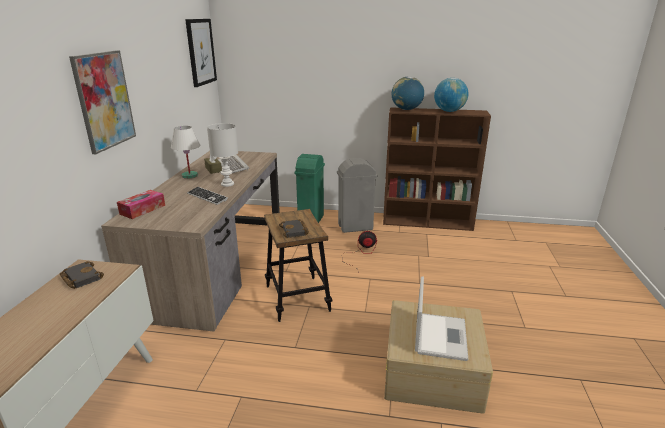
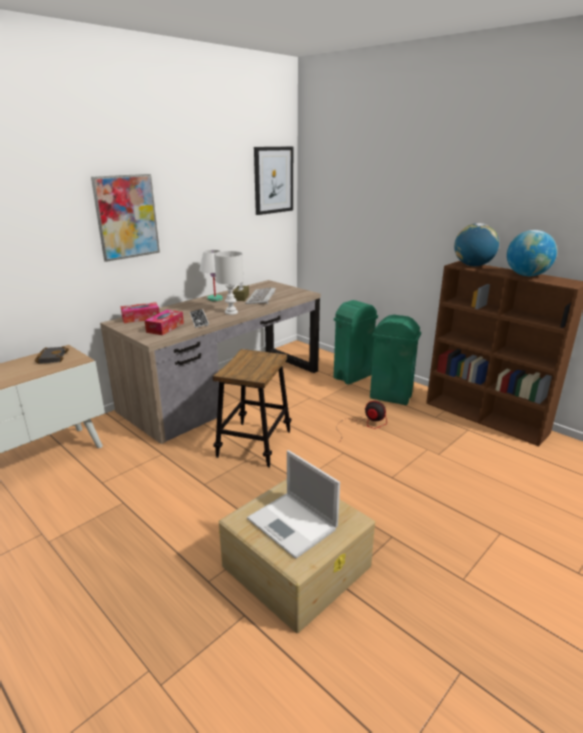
camera: 35 degrees right, 0 degrees up
black book [279,219,309,238] -> none
grey trash can [337,158,377,233] -> green trash can [370,315,421,405]
laptop [415,277,468,361] -> laptop turned 90 degrees clockwise [247,450,340,559]
none -> tissue box [144,310,184,335]

